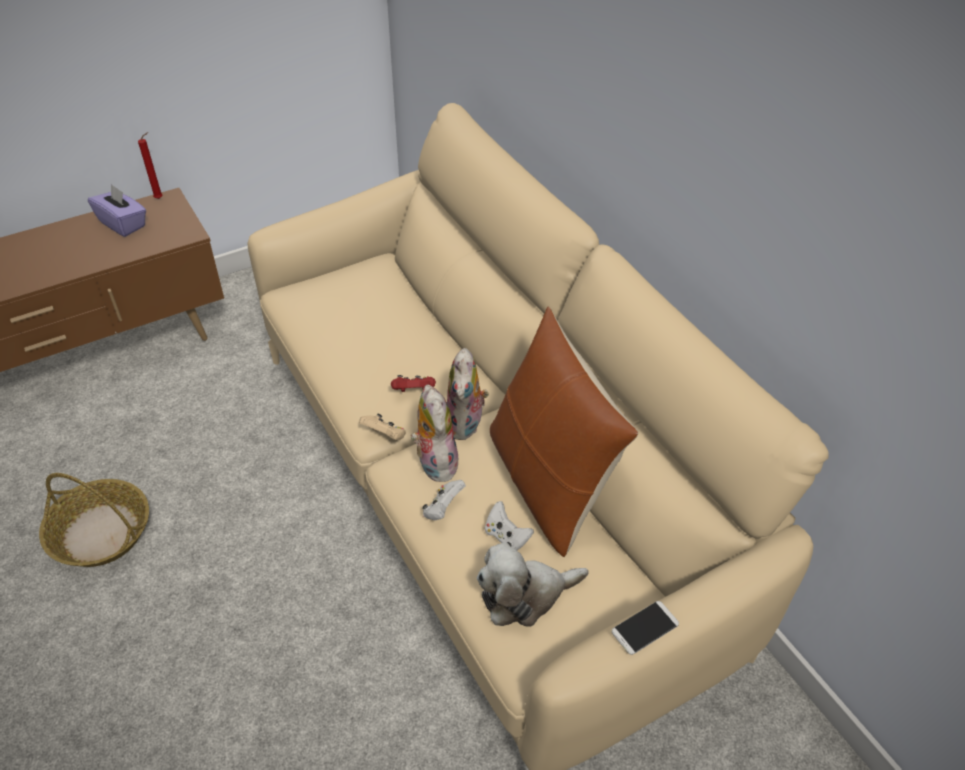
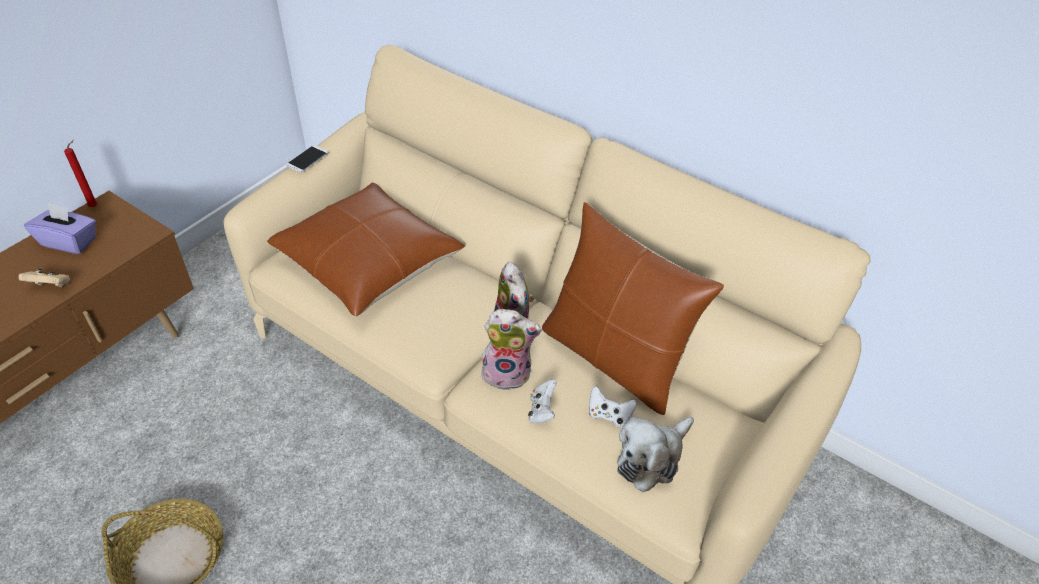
camera: 25 degrees left, 0 degrees up
beige game controller [359,414,406,441] -> beige game controller moved to [18,269,70,287]
red game controller [391,375,436,392] -> none
plush toy [411,384,458,482] -> plush toy turned 135 degrees clockwise [481,309,542,390]
phone [612,601,679,655] -> phone moved to [286,145,328,173]
none -> brown pillow [267,183,465,317]

